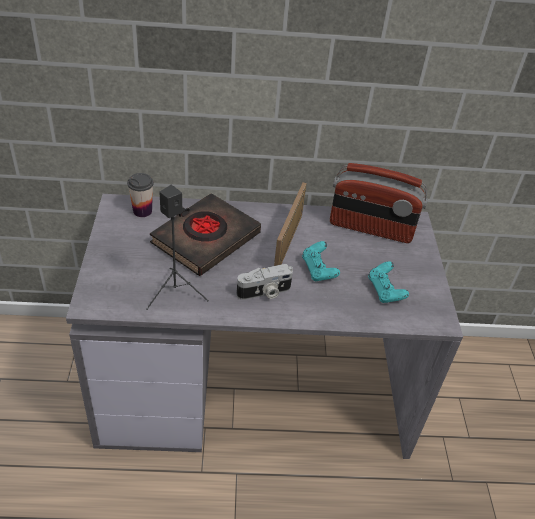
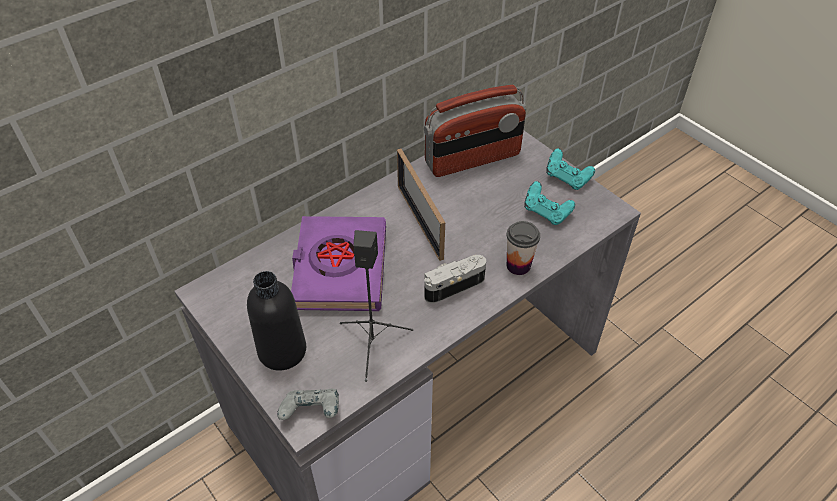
camera: 35 degrees left, 5 degrees up
cup [127,173,154,217] -> cup moved to [506,221,540,275]
black book [150,193,261,276] -> purple book [291,216,386,311]
camera [237,264,293,300] -> camera turned 150 degrees counterclockwise [424,255,486,304]
turquoise game controller [302,241,340,281] -> turquoise game controller moved to [546,148,595,190]
none -> black bottle [247,271,306,371]
none -> grey game controller [277,389,339,420]

